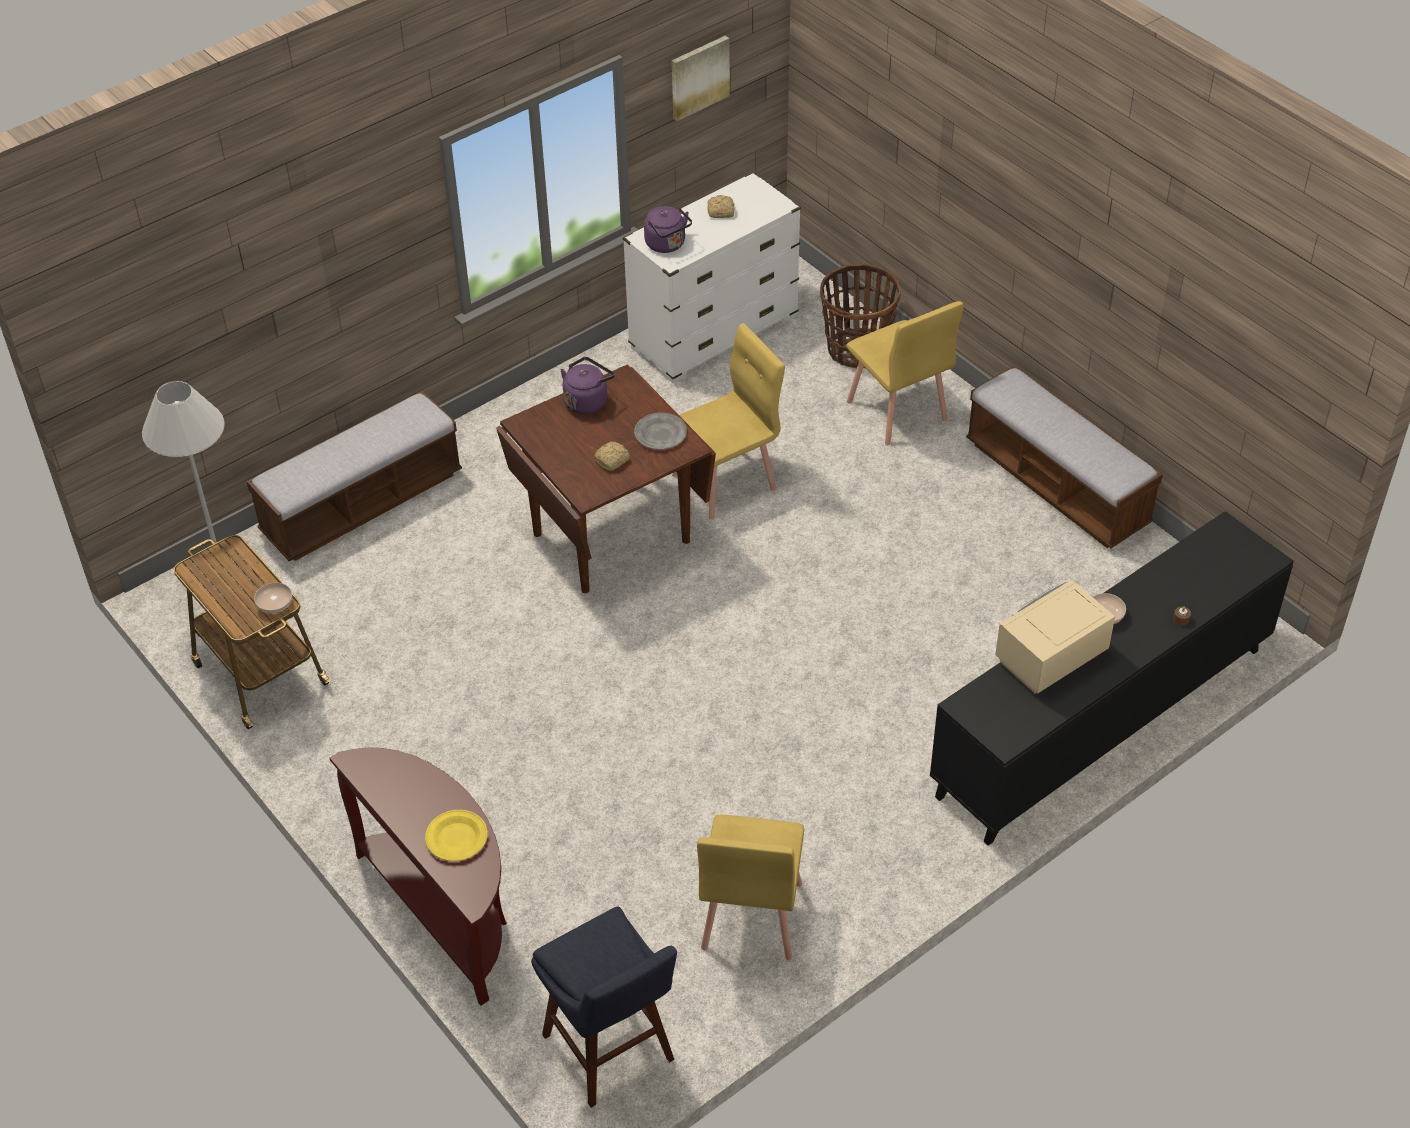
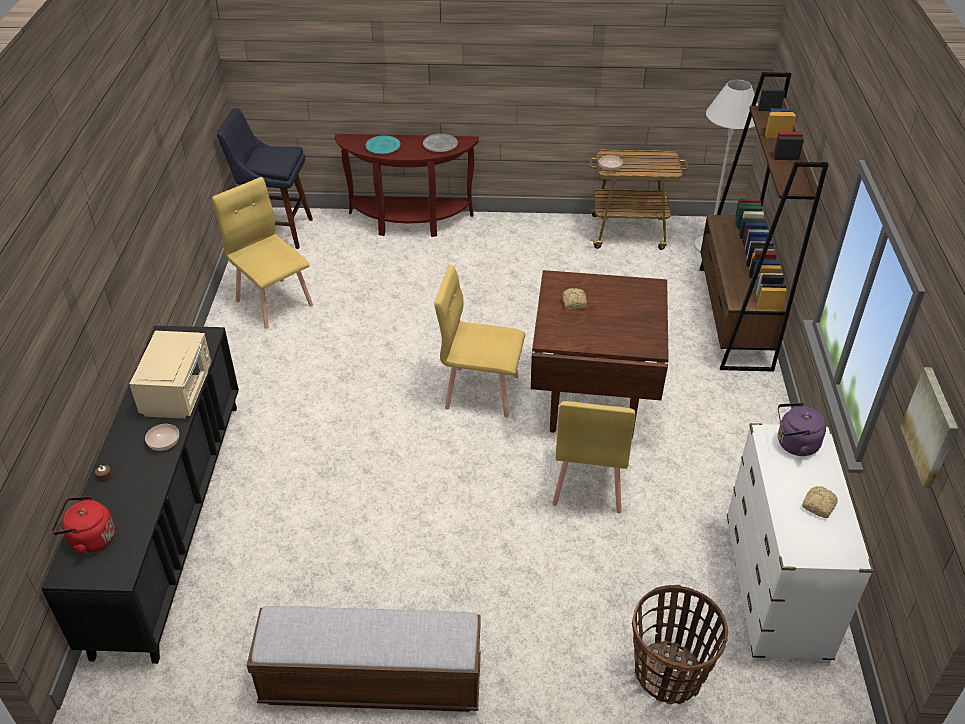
camera: 130 degrees right, 5 degrees down
bench [246,391,462,561] -> brown bookcase [700,72,829,371]
yellow plate [425,810,488,861] -> turquoise plate [366,136,401,154]
purple kettle [561,357,615,414] -> none
grey plate [634,413,687,450] -> grey plate moved to [423,134,458,152]
yellow chair [846,301,964,445] -> yellow chair moved to [434,264,526,418]
none -> red kettle [52,496,115,554]

